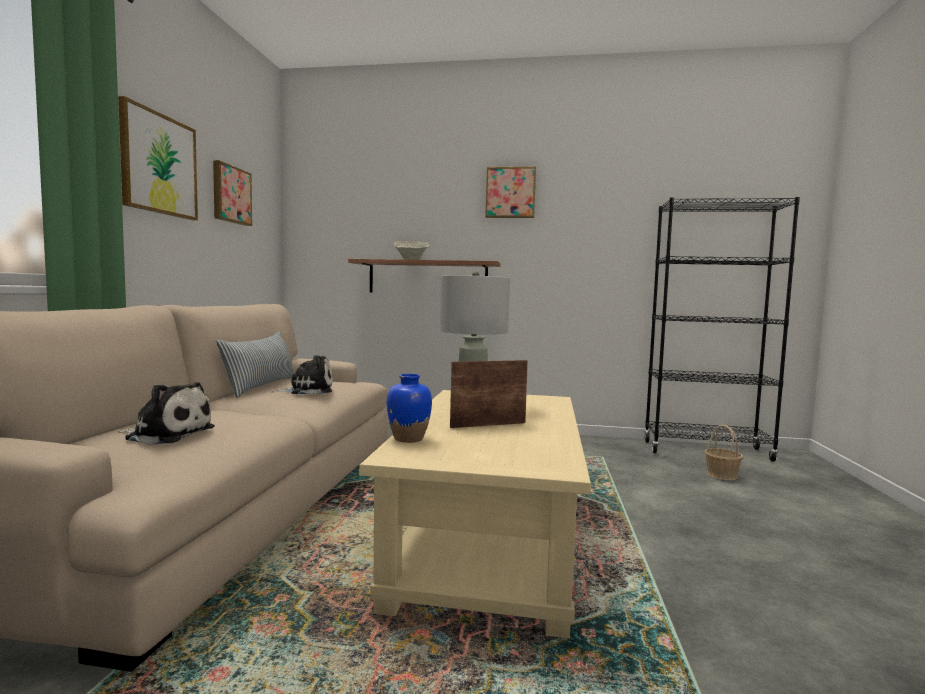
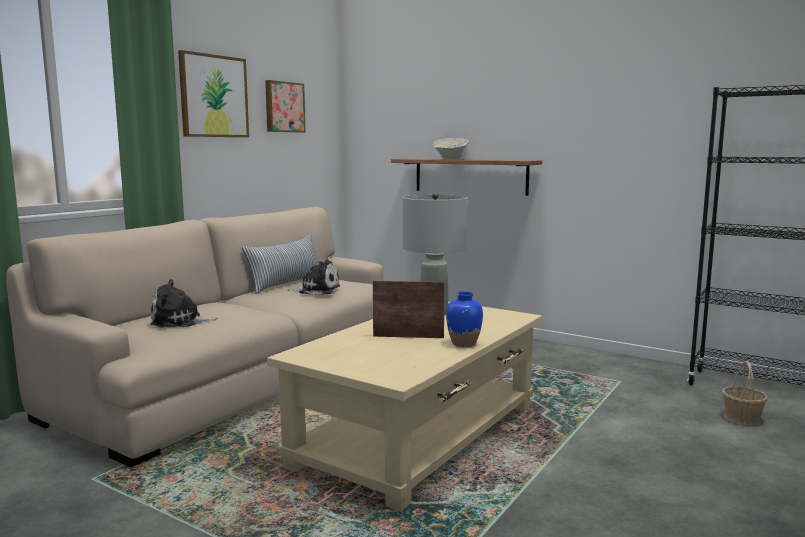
camera: 25 degrees right, 5 degrees up
plush toy [118,382,215,445] -> plush toy turned 135 degrees clockwise [151,279,218,328]
blue vase [387,374,432,443] -> blue vase moved to [446,291,483,347]
picture [485,166,536,218] -> none

